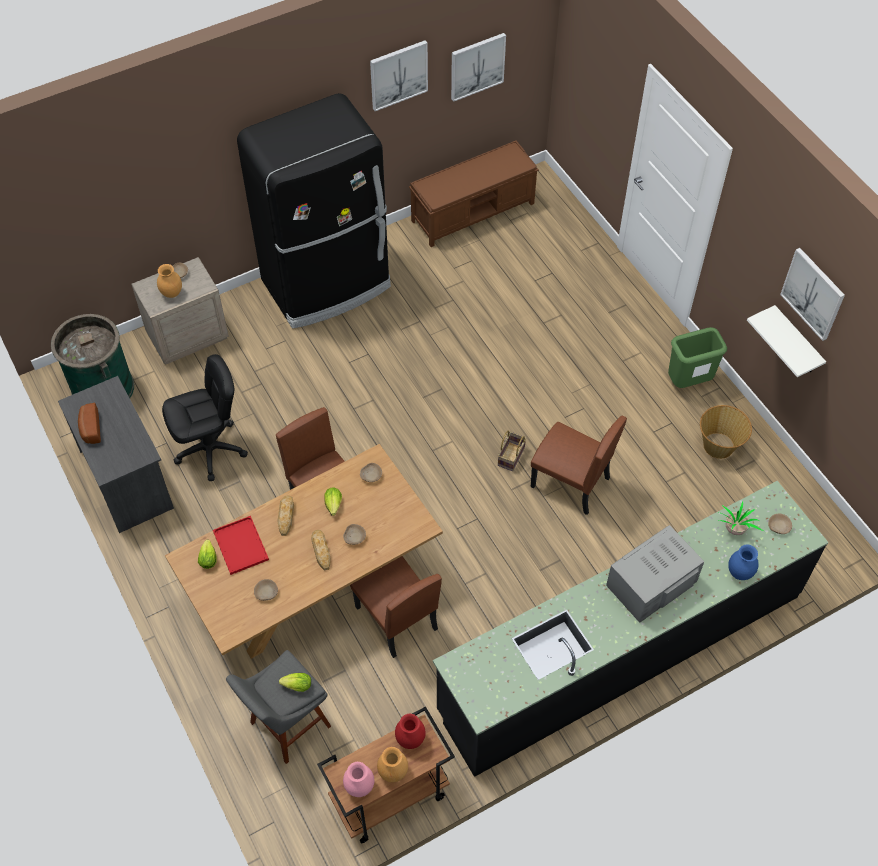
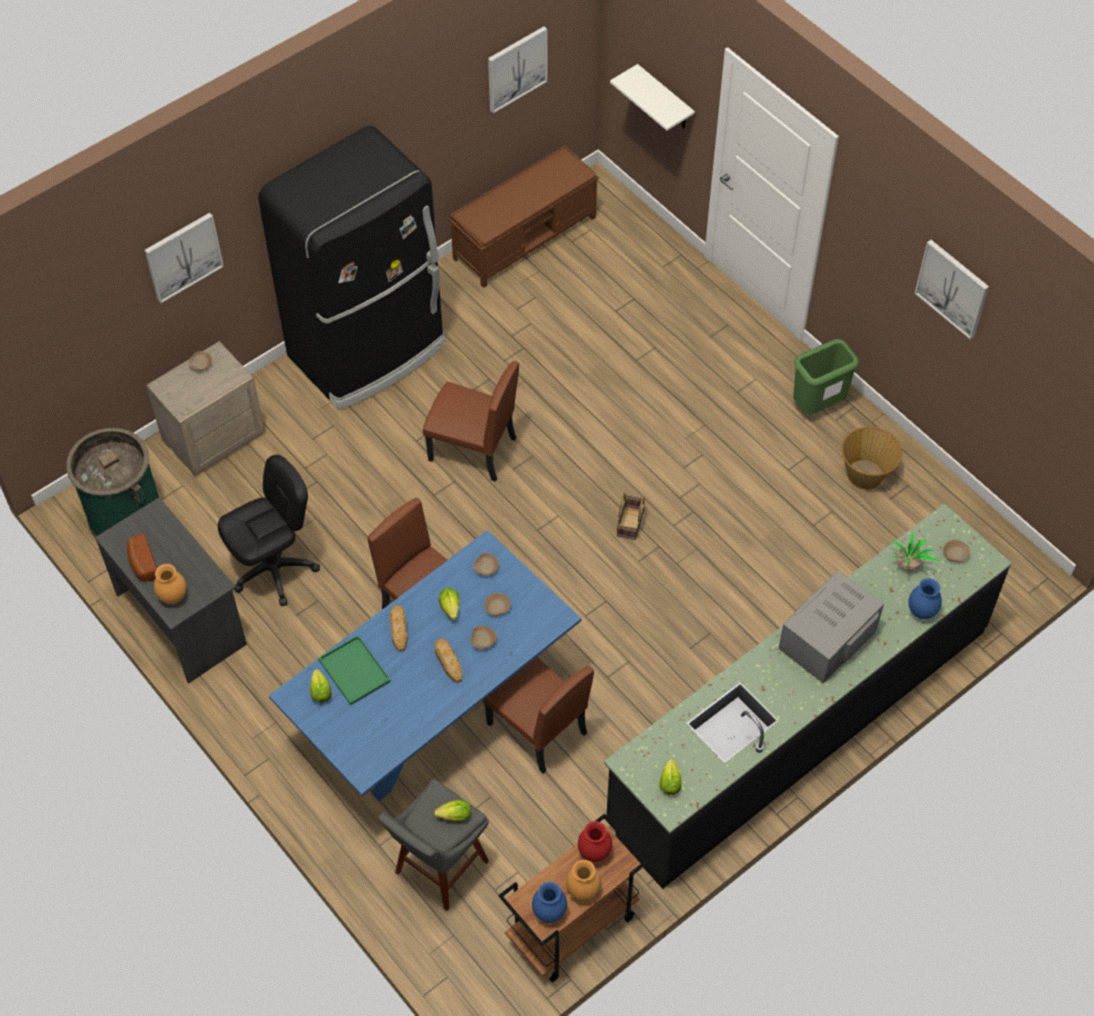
camera: 10 degrees left, 0 degrees up
brown vase [157,264,182,298] -> brown vase moved to [154,564,186,604]
brown dining table [165,444,443,659] -> blue dining table [269,530,582,801]
red tray [213,516,269,575] -> green tray [318,635,391,705]
beige bowl [254,579,278,601] -> beige bowl moved to [484,593,511,616]
pink vase [343,762,374,797] -> blue vase [532,882,567,923]
picture [370,40,428,111] -> picture moved to [145,213,224,303]
brown chair [531,416,627,515] -> brown chair moved to [423,361,519,482]
white shelf [747,305,826,377] -> white shelf moved to [610,64,695,131]
none -> lettuce [659,759,681,795]

